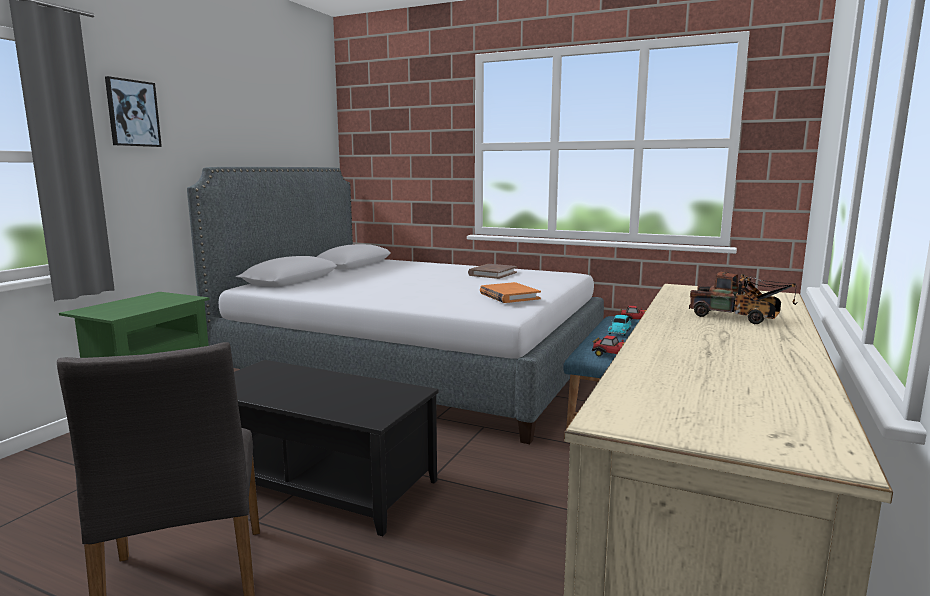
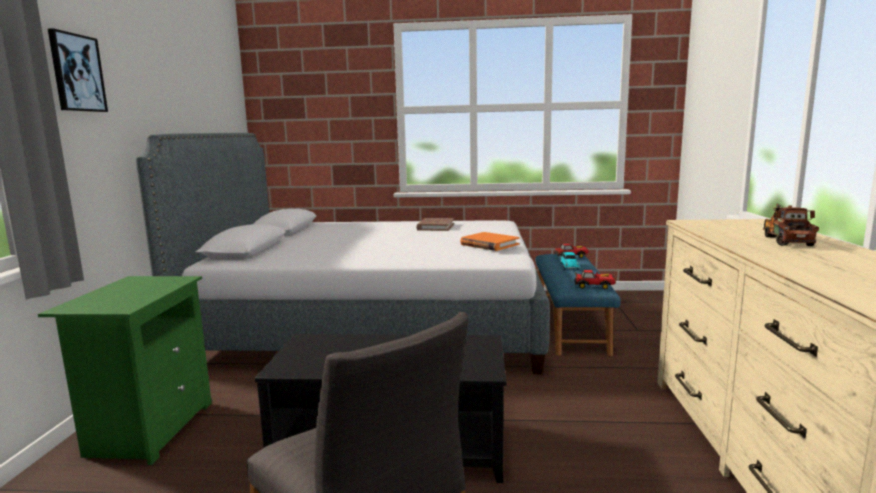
camera: 20 degrees left, 0 degrees up
toy truck [689,272,797,324] -> toy truck turned 90 degrees counterclockwise [763,204,819,246]

